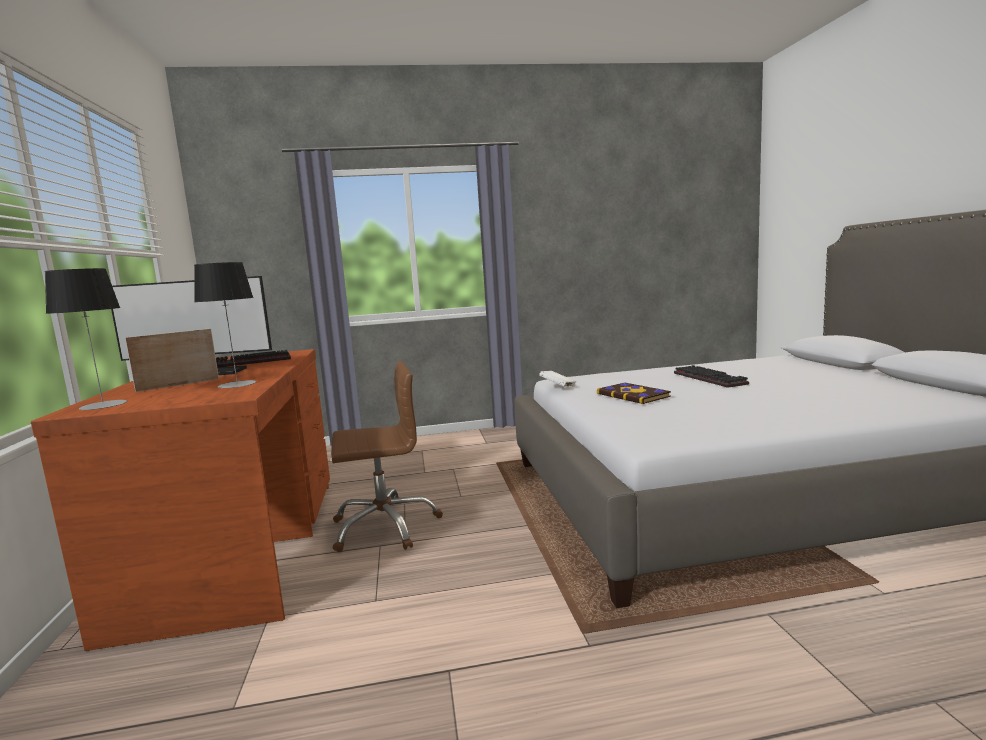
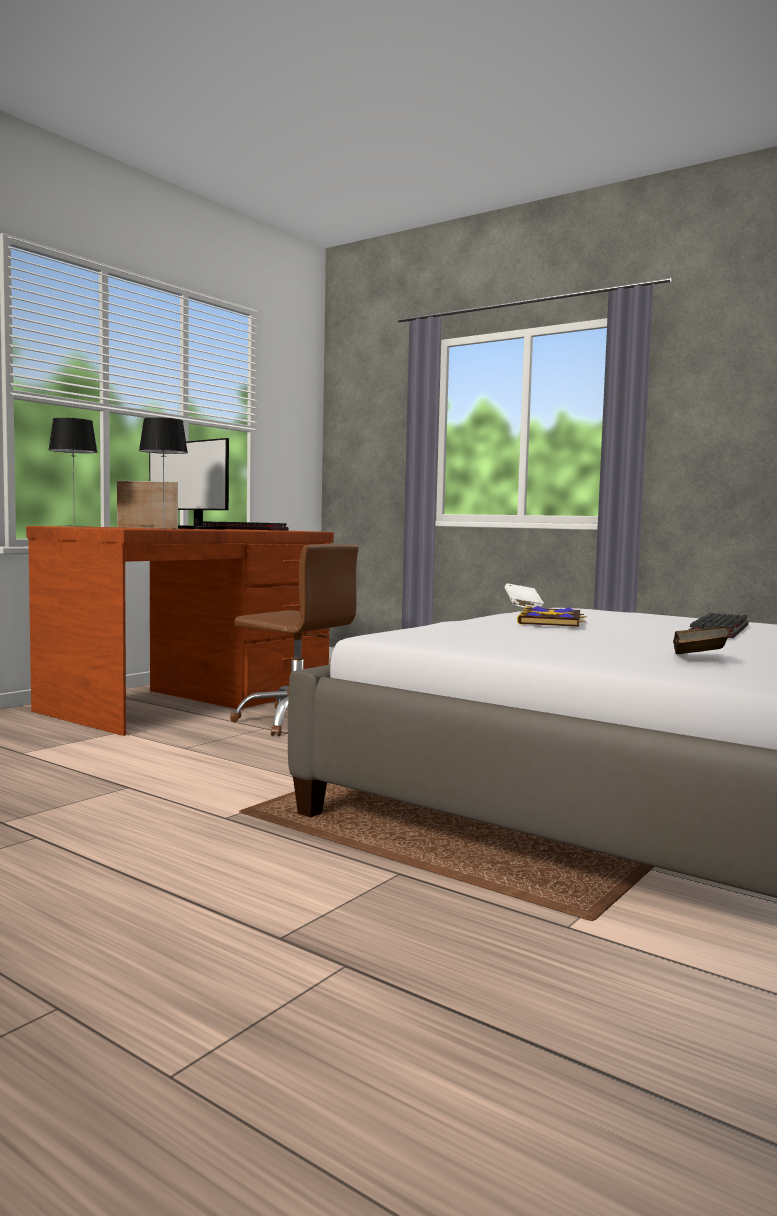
camera: 45 degrees right, 5 degrees down
none -> brown book [673,626,729,654]

